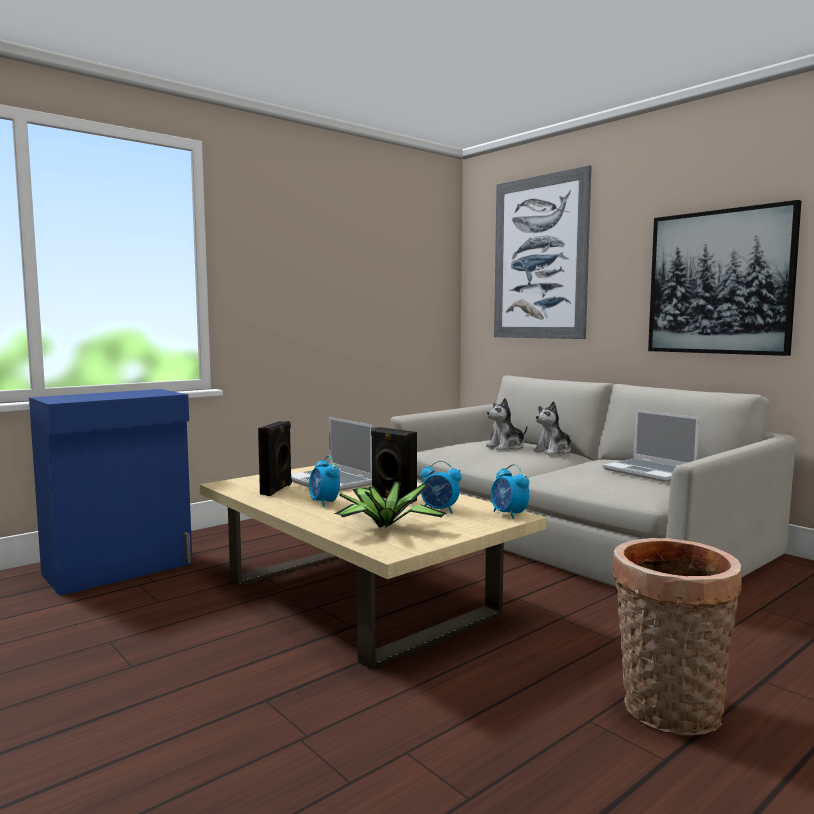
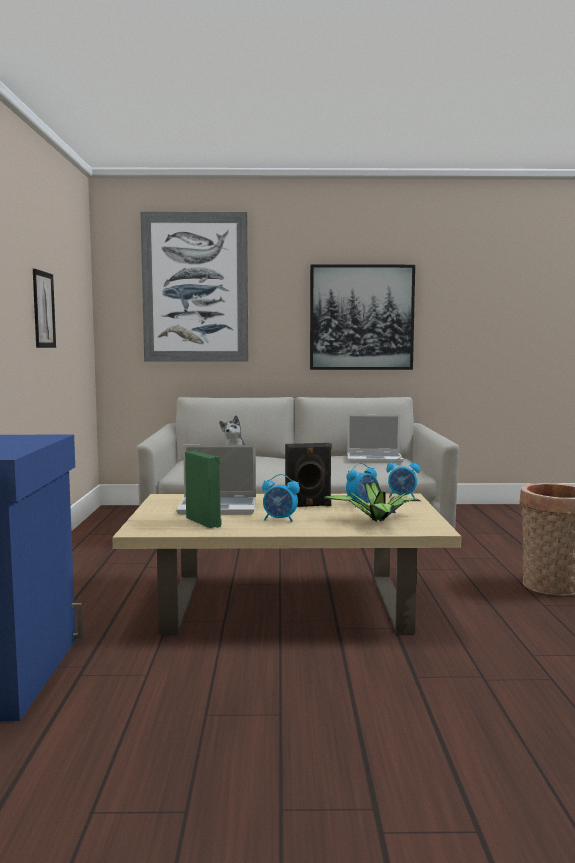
camera: 50 degrees left, 0 degrees up
black speaker [258,421,292,496] -> green speaker [185,450,222,528]
plush toy [533,401,571,455] -> none
none -> picture [33,269,56,348]

